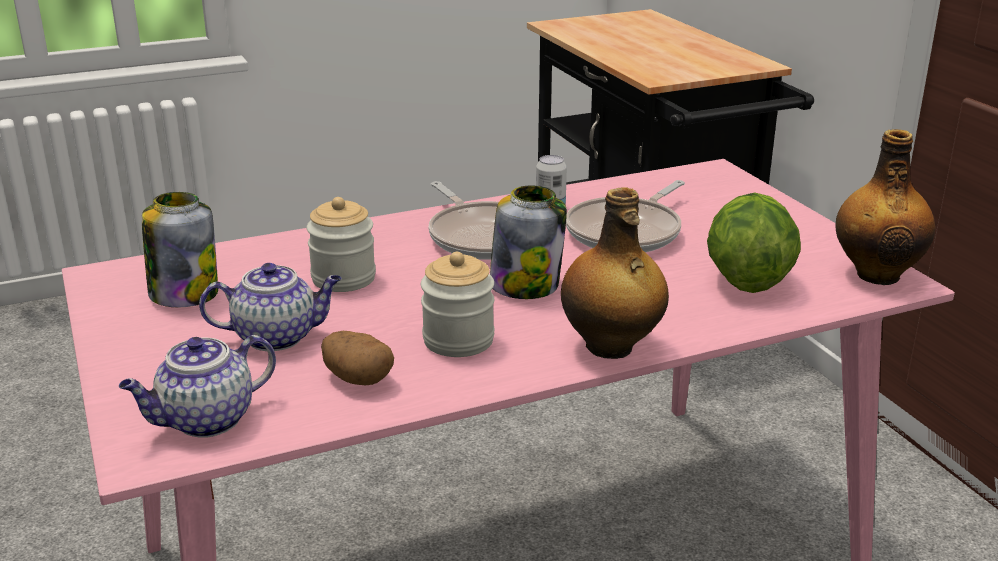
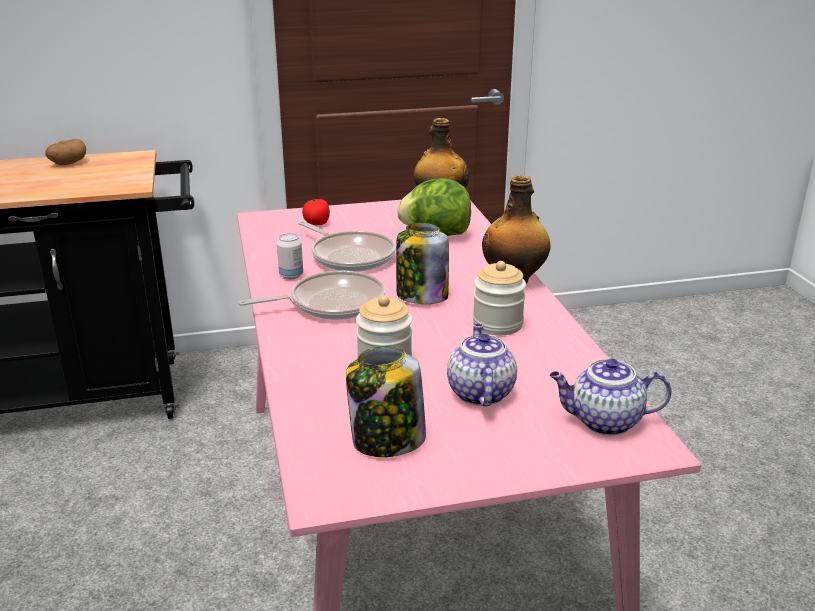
camera: 80 degrees left, 0 degrees up
teapot [119,335,276,438] -> teapot turned 120 degrees clockwise [549,359,671,435]
potato [321,331,394,385] -> potato moved to [45,139,86,165]
none -> tomato [302,199,330,225]

